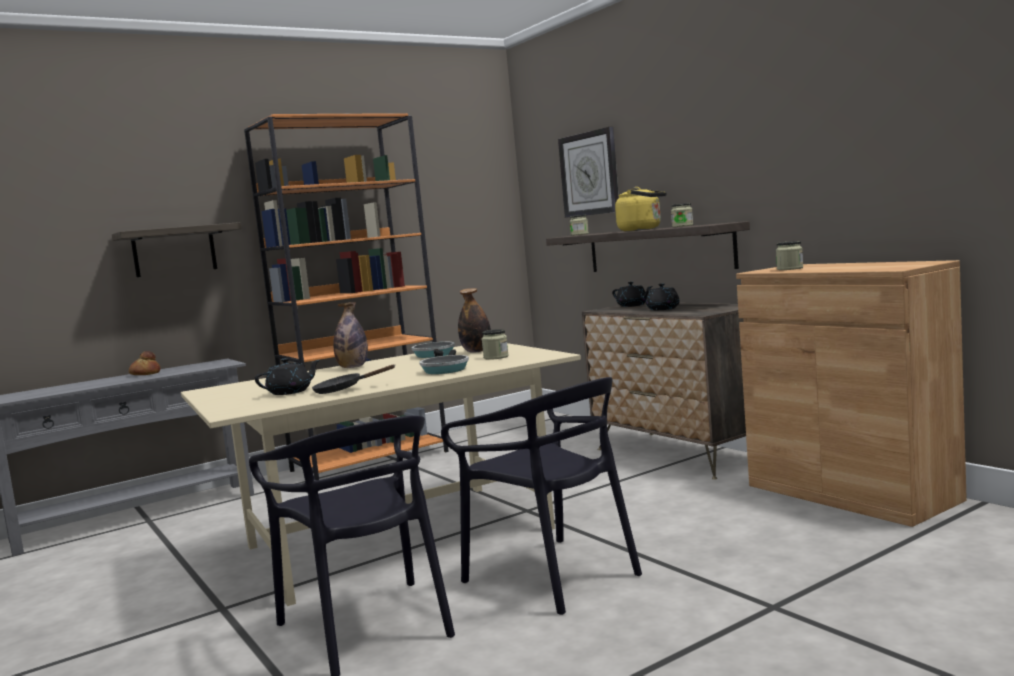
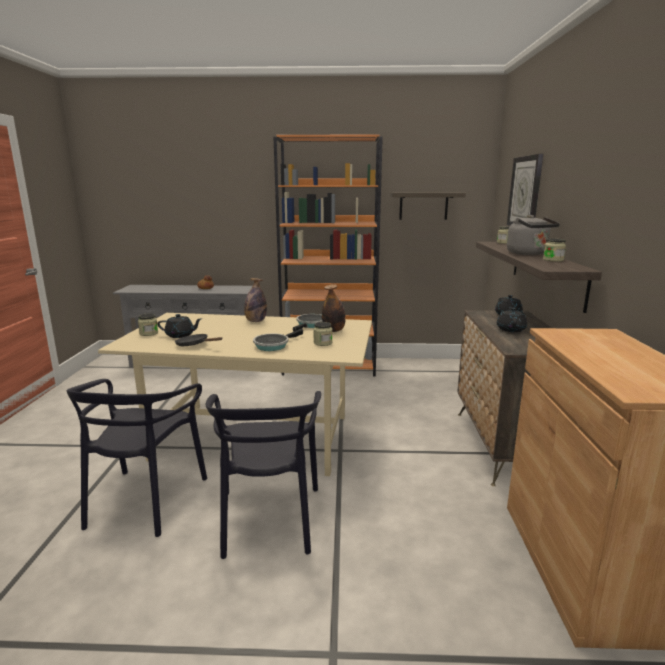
camera: 35 degrees right, 10 degrees up
shelf [112,222,241,277] -> shelf moved to [390,192,466,220]
yellow kettle [615,187,667,231] -> grey kettle [507,215,560,255]
jar [776,241,803,270] -> jar moved to [138,313,158,336]

